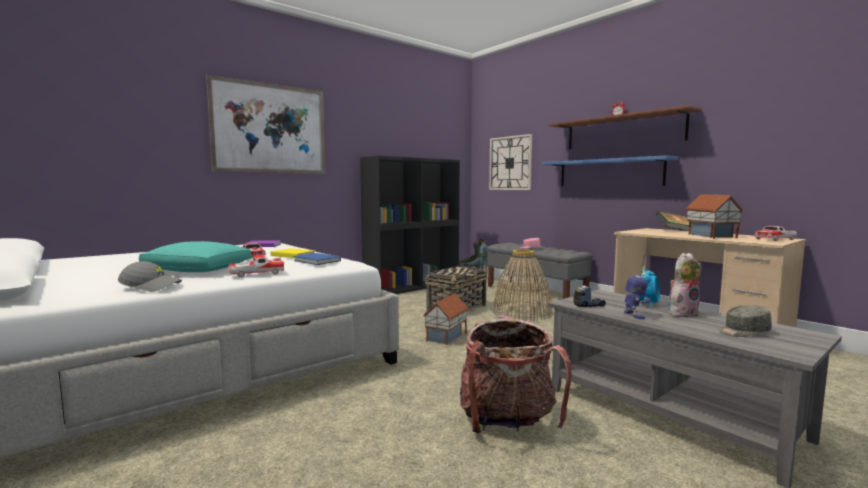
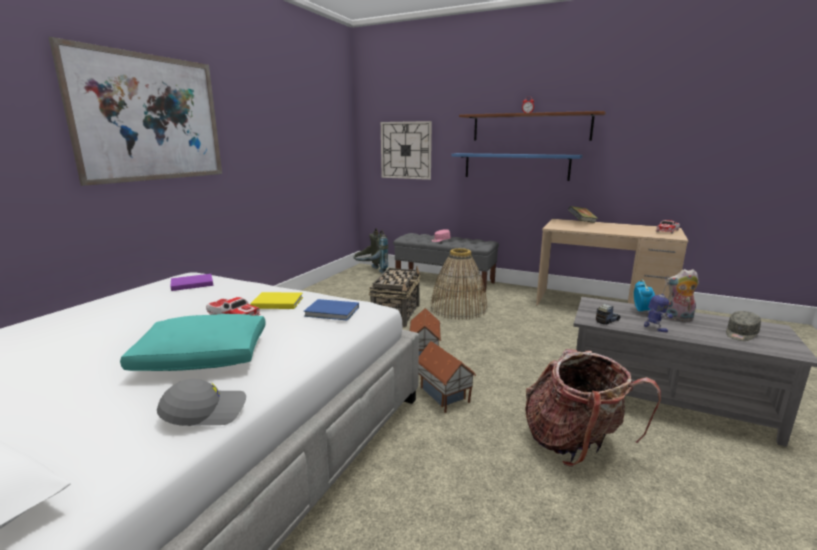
camera: 25 degrees left, 10 degrees up
toy car [229,255,284,278] -> none
black bookcase [360,156,460,294] -> none
plush toy [668,253,702,318] -> plush toy turned 120 degrees counterclockwise [665,269,699,321]
toy house [685,194,744,239] -> toy house moved to [419,341,476,413]

